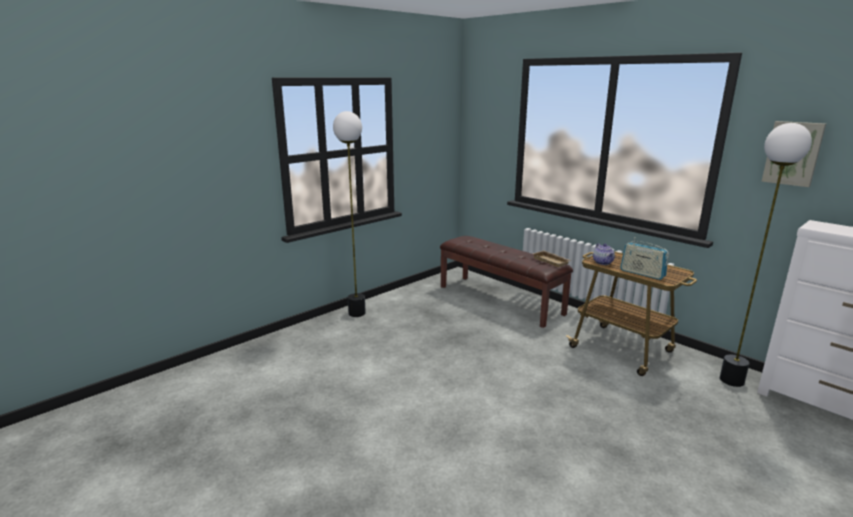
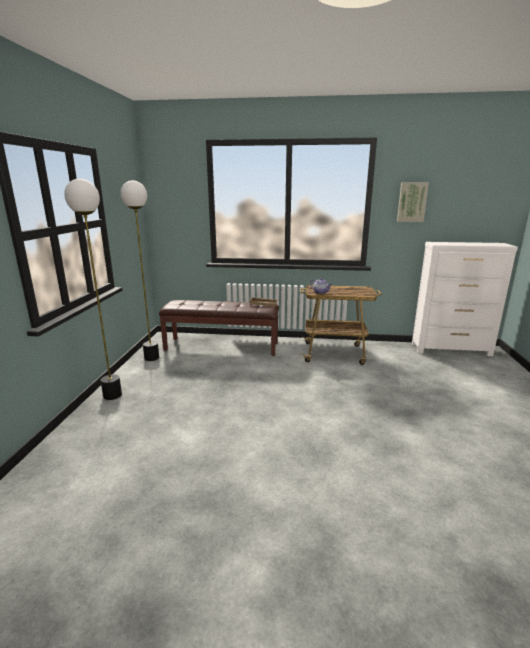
camera: 40 degrees left, 0 degrees up
radio [620,237,669,280] -> none
floor lamp [720,123,812,387] -> floor lamp moved to [121,180,159,361]

